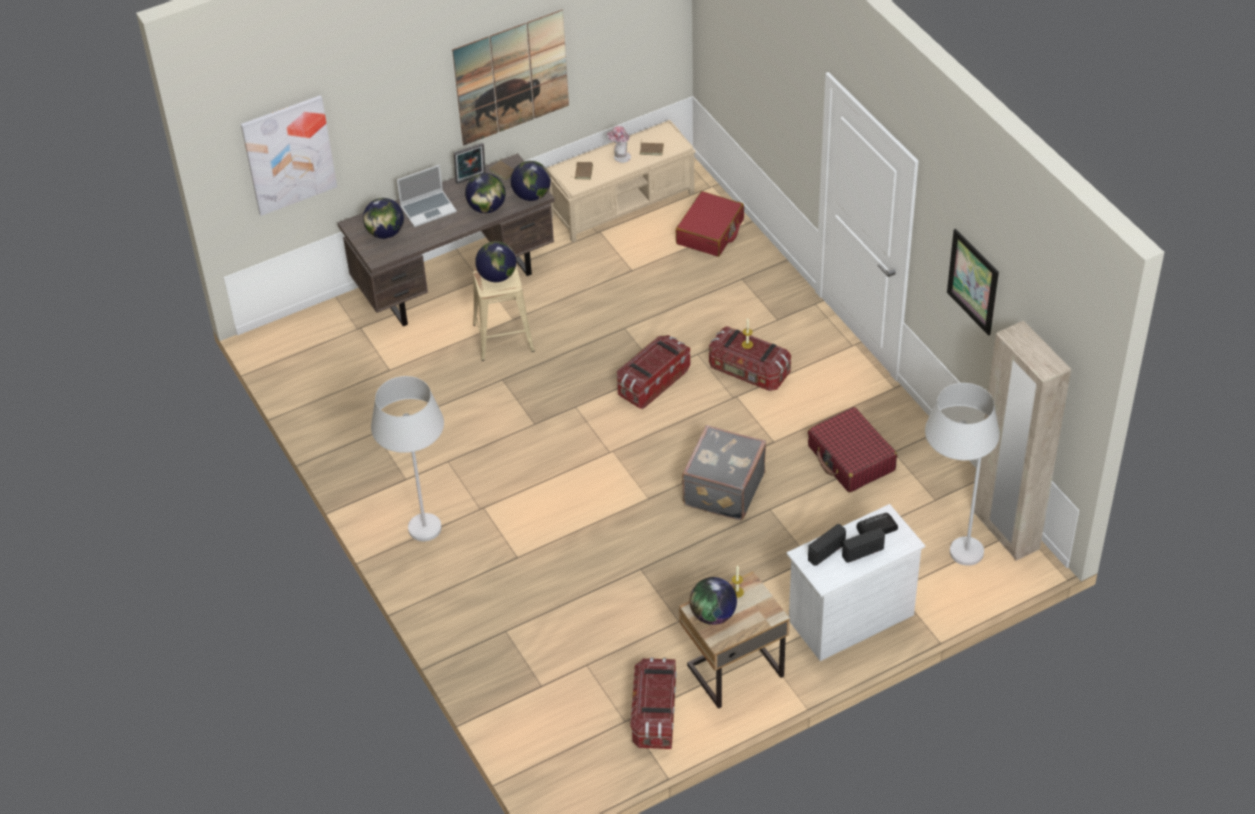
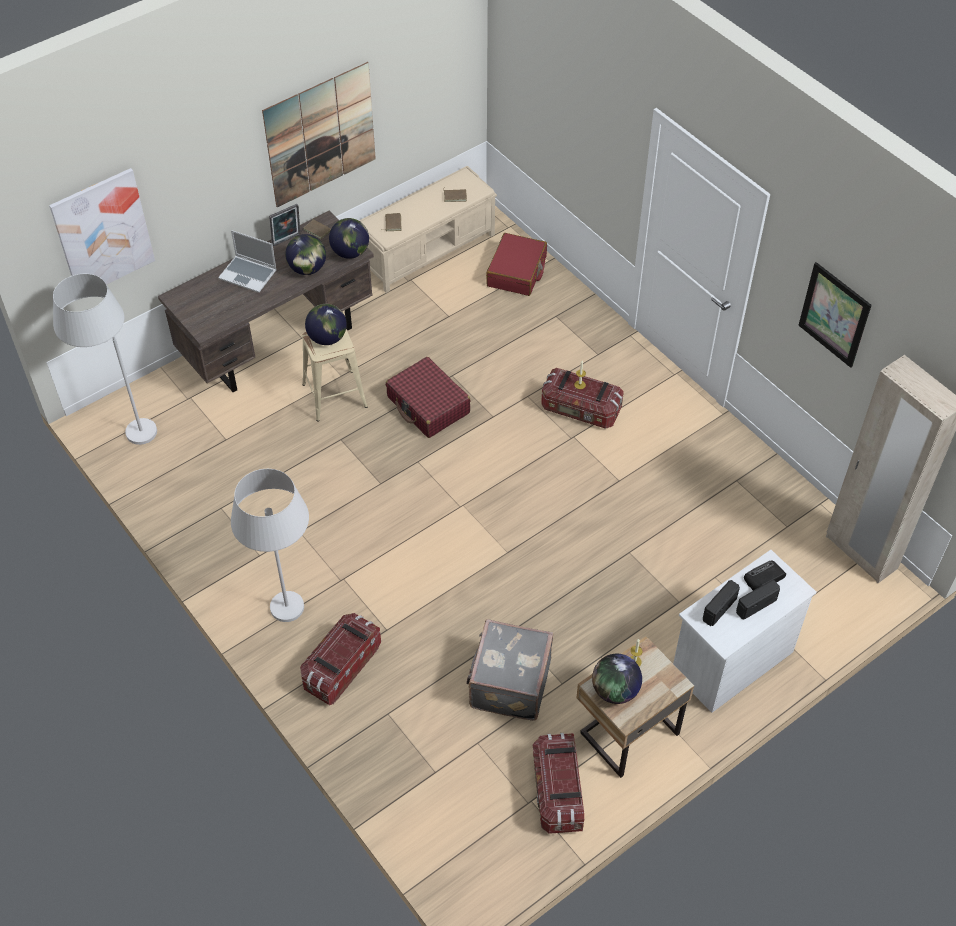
camera: 10 degrees left, 5 degrees up
globe [363,198,404,239] -> none
laptop [397,165,457,227] -> laptop turned 60 degrees clockwise [218,230,277,293]
hat [607,126,631,163] -> none
storage box [617,335,690,409] -> storage box moved to [300,613,381,705]
grey suitcase [682,425,766,520] -> grey suitcase moved to [466,619,553,721]
red suitcase [808,407,897,492] -> red suitcase moved to [386,357,471,438]
white floor lamp [925,383,1000,566] -> white floor lamp moved to [53,274,157,445]

